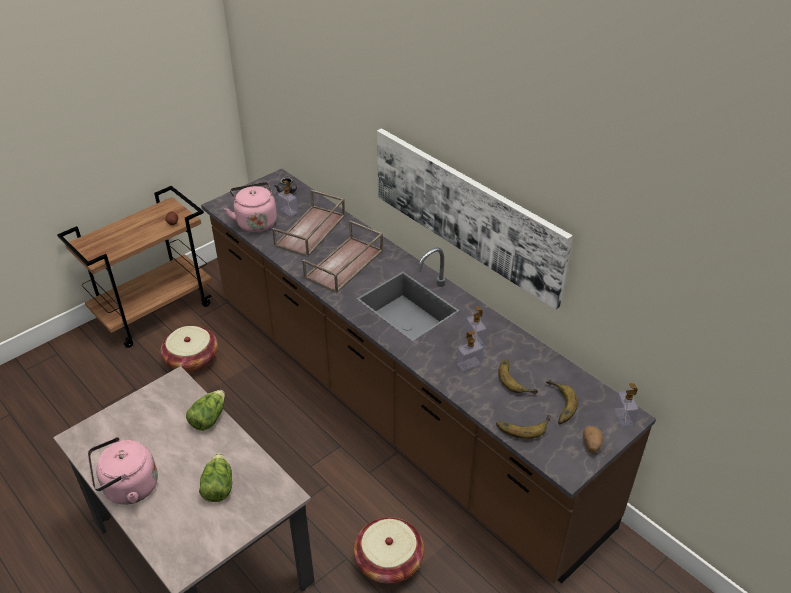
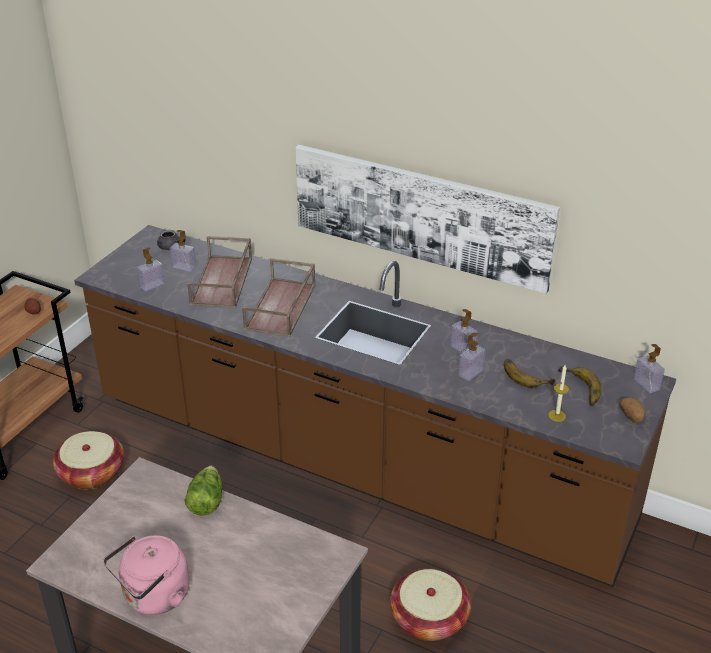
camera: 20 degrees left, 5 degrees down
lettuce [199,453,232,502] -> none
pink kettle [224,182,277,233] -> soap dispenser [137,247,165,291]
banana [496,415,551,439] -> candle [548,365,569,422]

